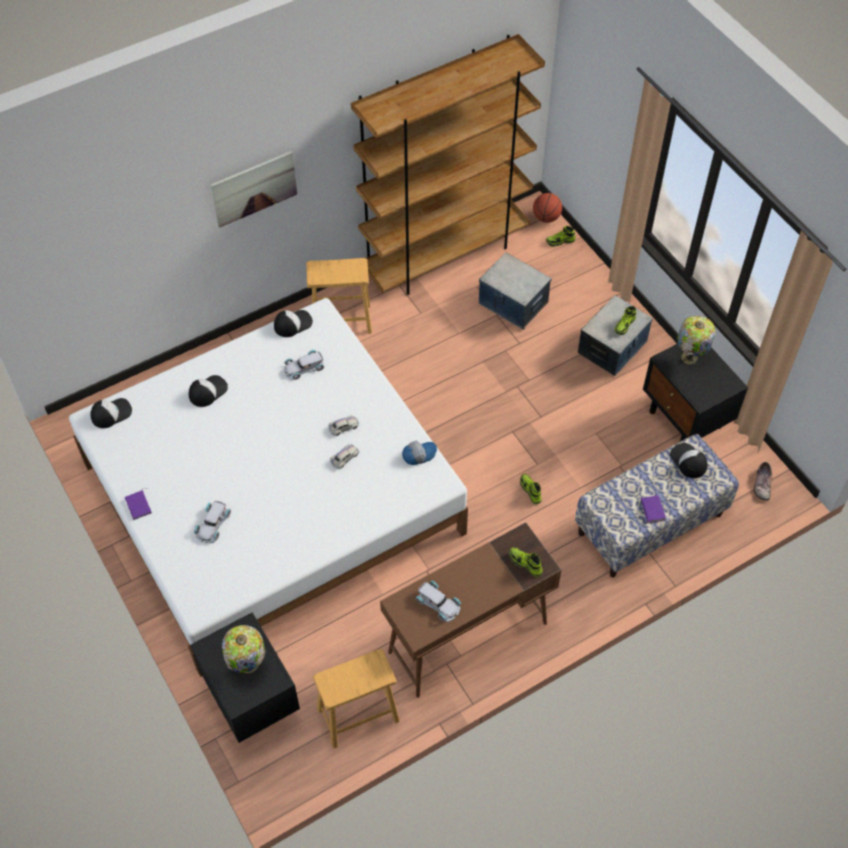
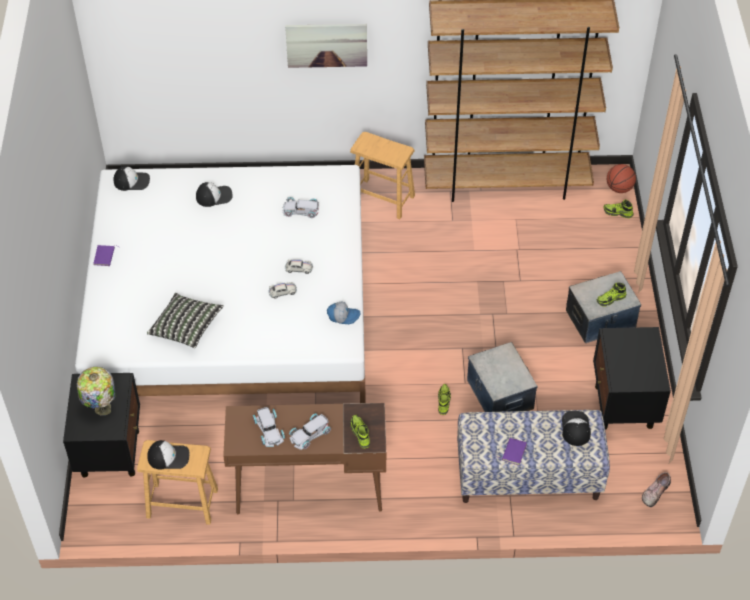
camera: 30 degrees right, 5 degrees down
white toy car [194,501,231,543] -> white toy car moved to [289,413,331,450]
cap [274,310,313,337] -> cap moved to [147,440,189,470]
storage box [479,252,552,330] -> storage box moved to [467,342,538,412]
table lamp [677,316,716,364] -> none
none -> pillow [147,293,224,348]

